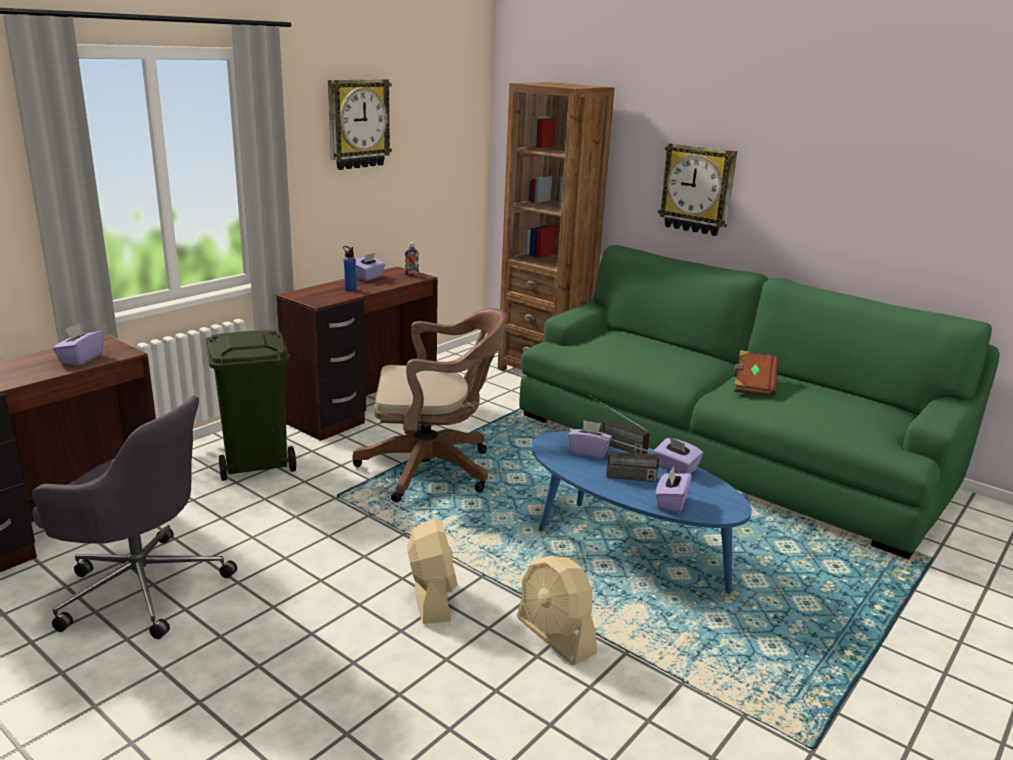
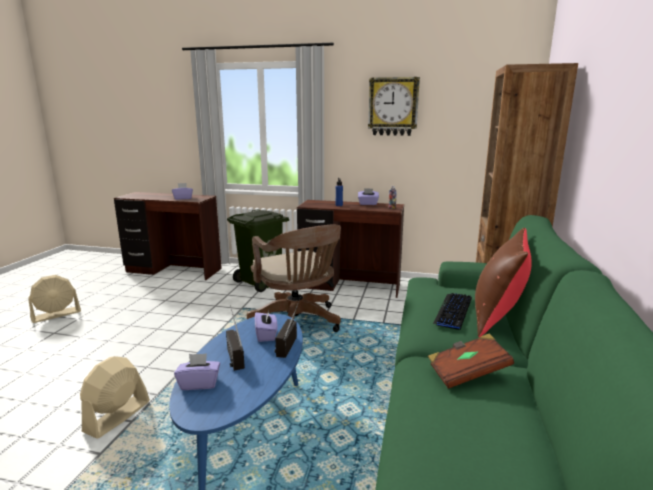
camera: 65 degrees right, 5 degrees down
grey office chair [32,396,237,639] -> none
beige fan [407,518,458,624] -> beige fan moved to [28,275,81,323]
purple tissue box [654,437,703,474] -> none
wall clock [658,143,737,236] -> none
none -> keyboard [433,293,472,330]
none -> brown pillow [475,228,532,337]

